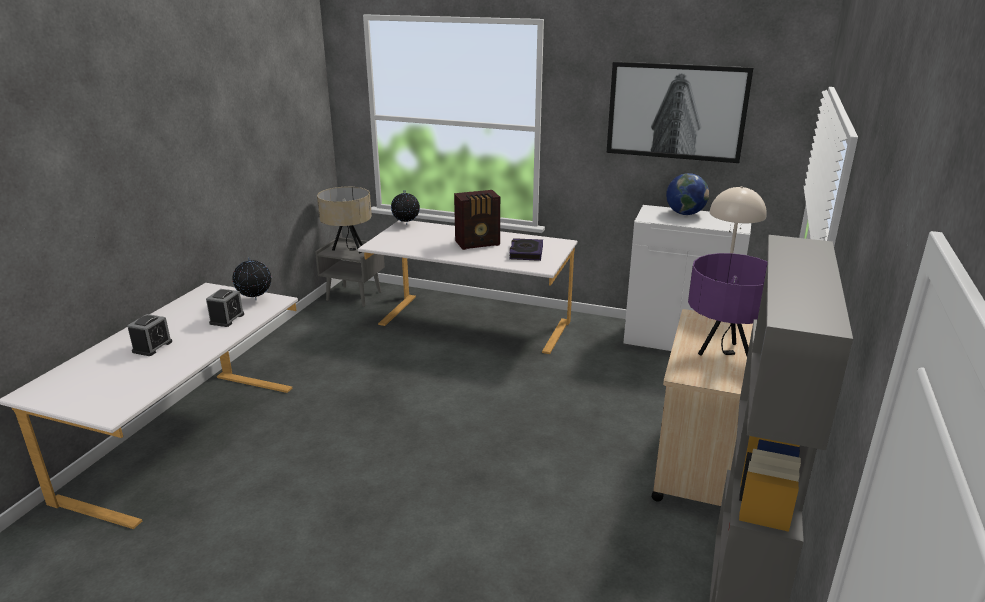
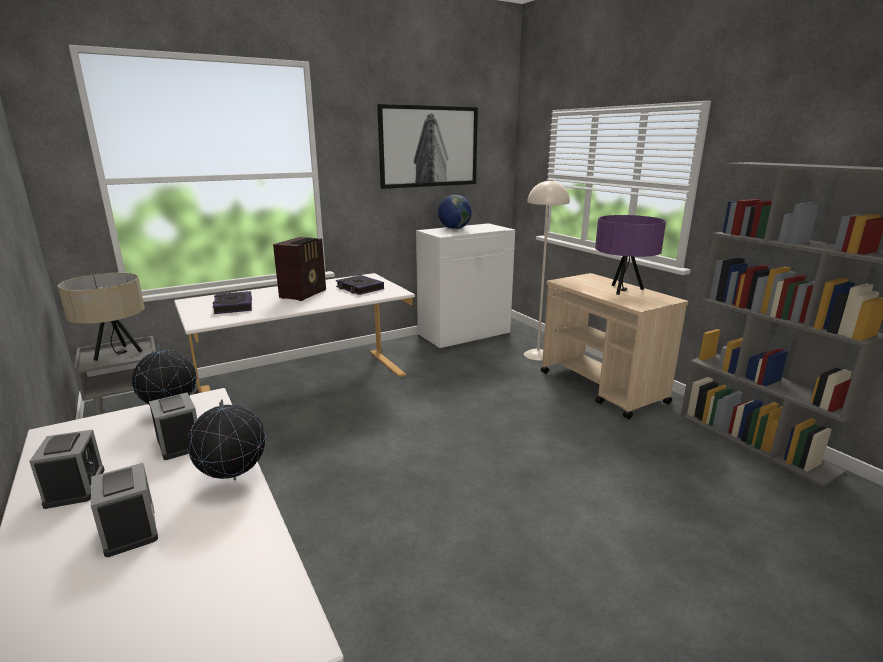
camera: 50 degrees left, 5 degrees down
globe [391,190,420,225] -> globe moved to [187,400,265,480]
none -> alarm clock [29,430,105,509]
none -> book [213,291,252,314]

